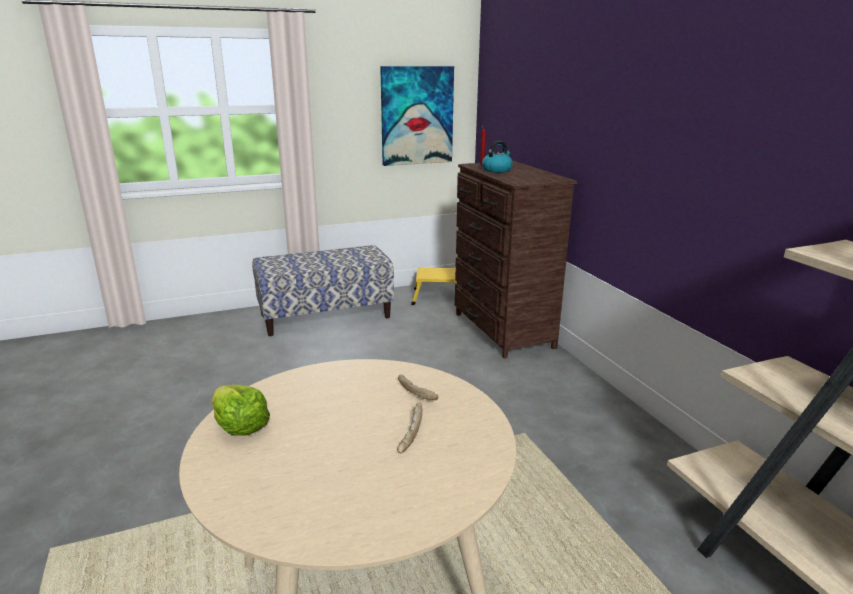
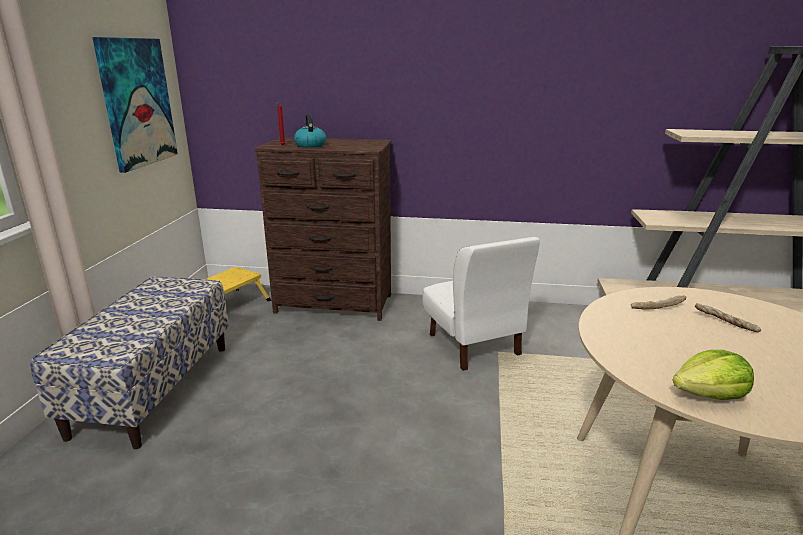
camera: 60 degrees left, 0 degrees up
none -> white chair [422,237,540,371]

